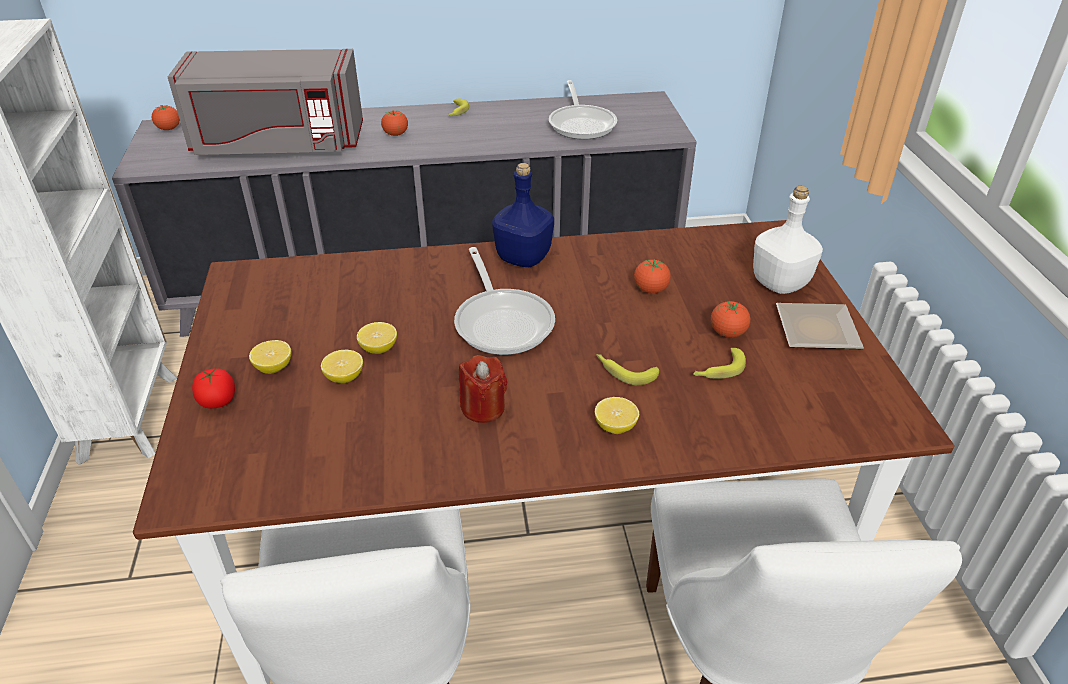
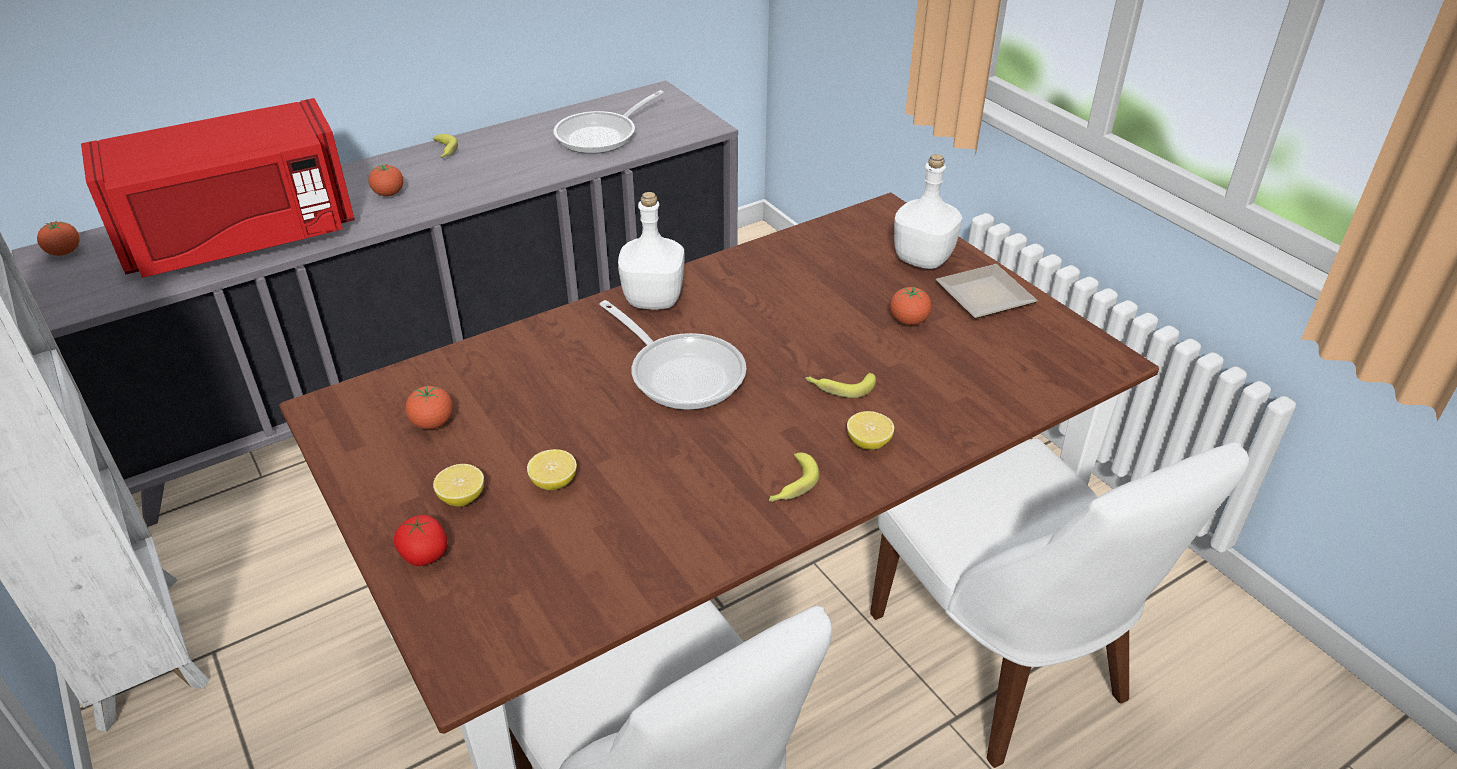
camera: 25 degrees left, 0 degrees up
grey microwave [168,49,363,155] -> red microwave [81,98,355,278]
lemon [357,322,397,354] -> none
red candle [459,355,508,423] -> none
blue bottle [492,163,554,267] -> white bottle [618,192,685,309]
frying pan [549,80,617,140] -> frying pan turned 75 degrees clockwise [553,90,664,154]
tomato [634,259,671,293] -> tomato moved to [405,385,453,429]
banana [693,348,746,379] -> banana moved to [769,452,819,502]

